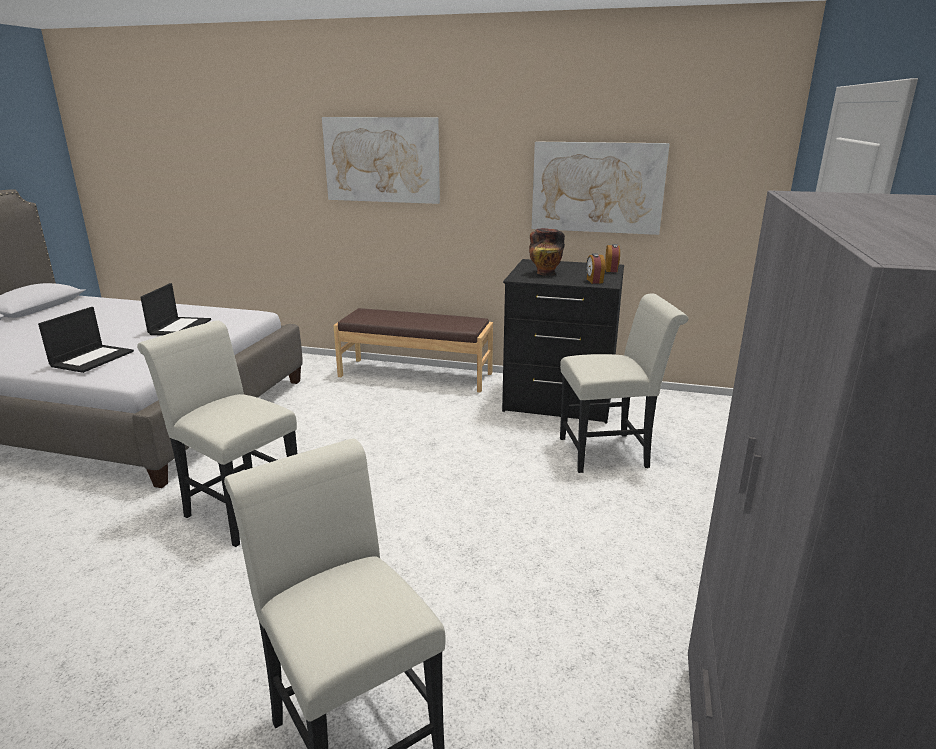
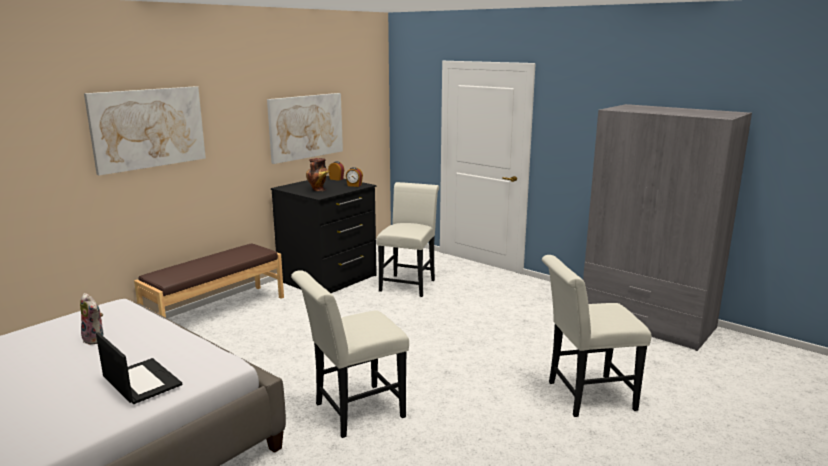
camera: 65 degrees left, 5 degrees down
laptop [140,283,211,336] -> plush toy [80,293,103,345]

